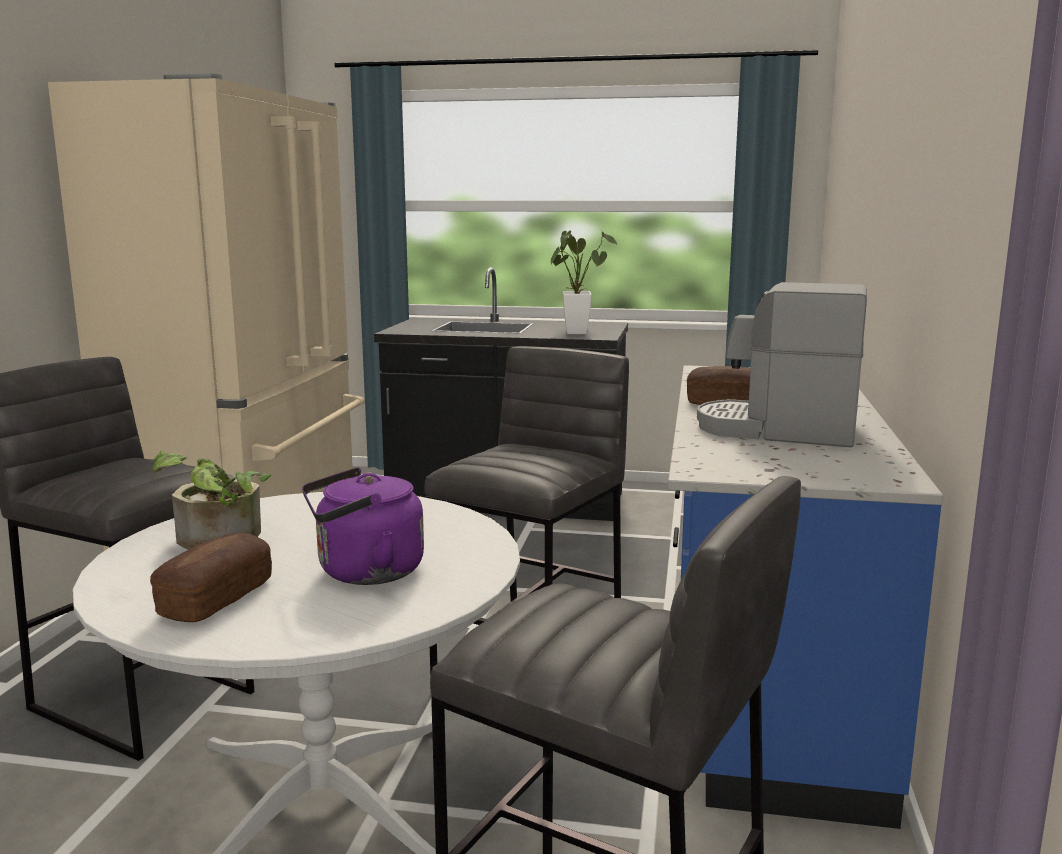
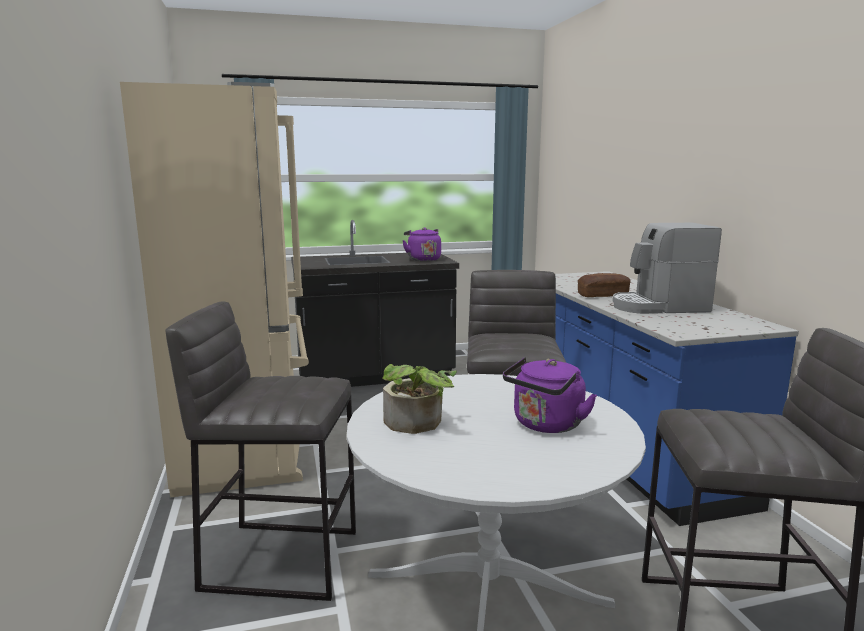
camera: 25 degrees left, 0 degrees up
bread [150,533,272,622] -> none
potted plant [550,230,617,334] -> purple kettle [402,227,441,261]

